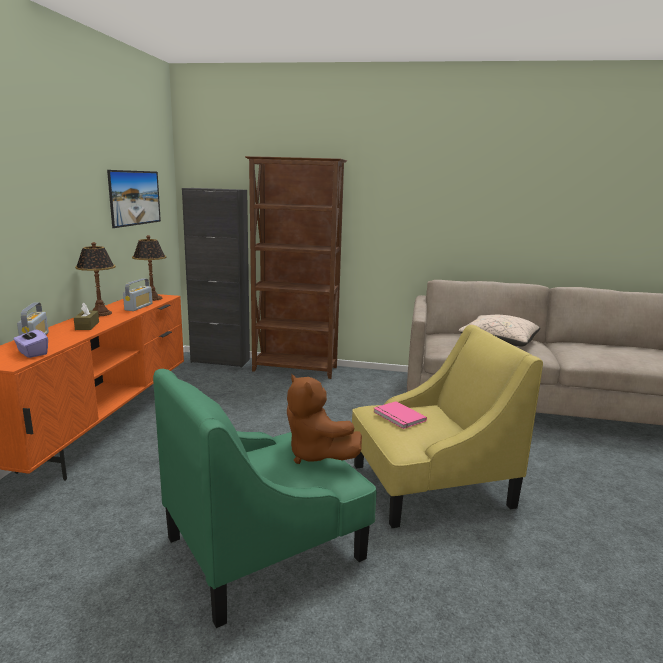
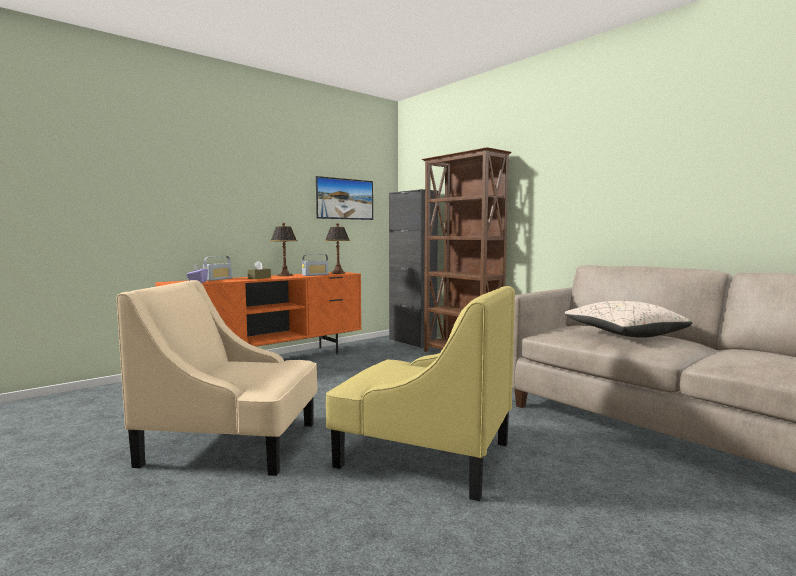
camera: 40 degrees right, 10 degrees down
green armchair [153,369,376,628] -> beige armchair [116,280,318,476]
brown plush toy [287,374,362,464] -> none
pink book [374,401,427,429] -> none

